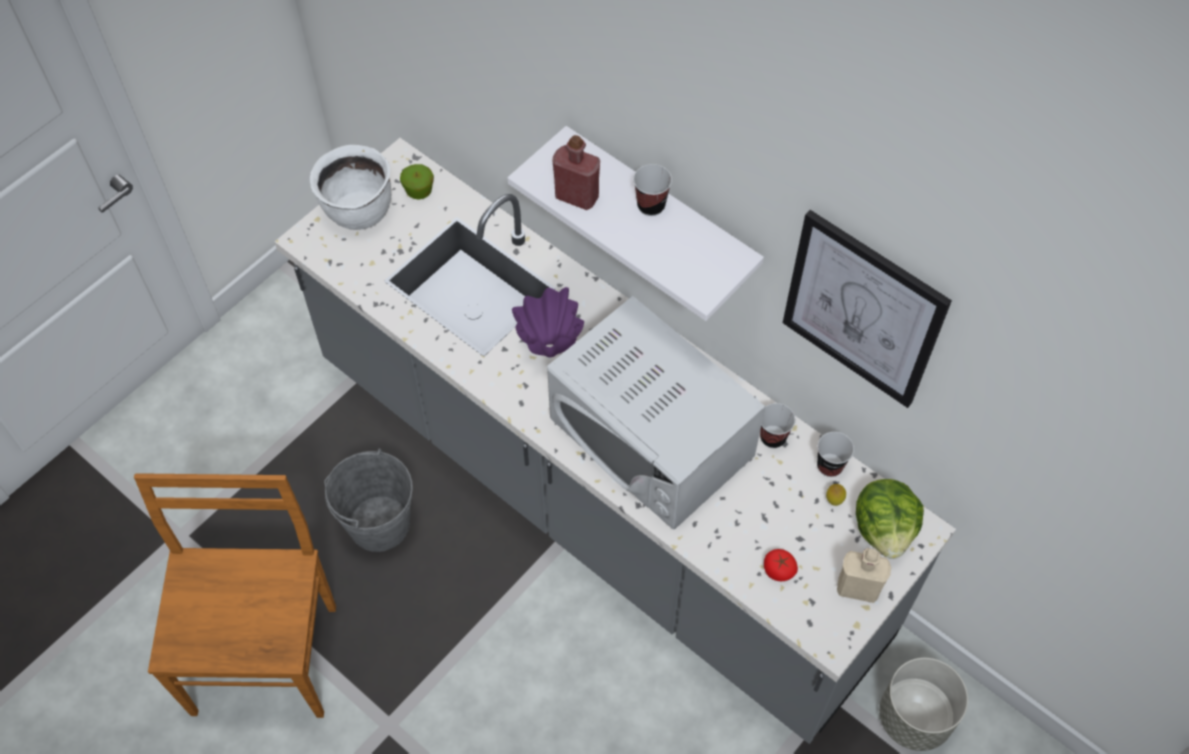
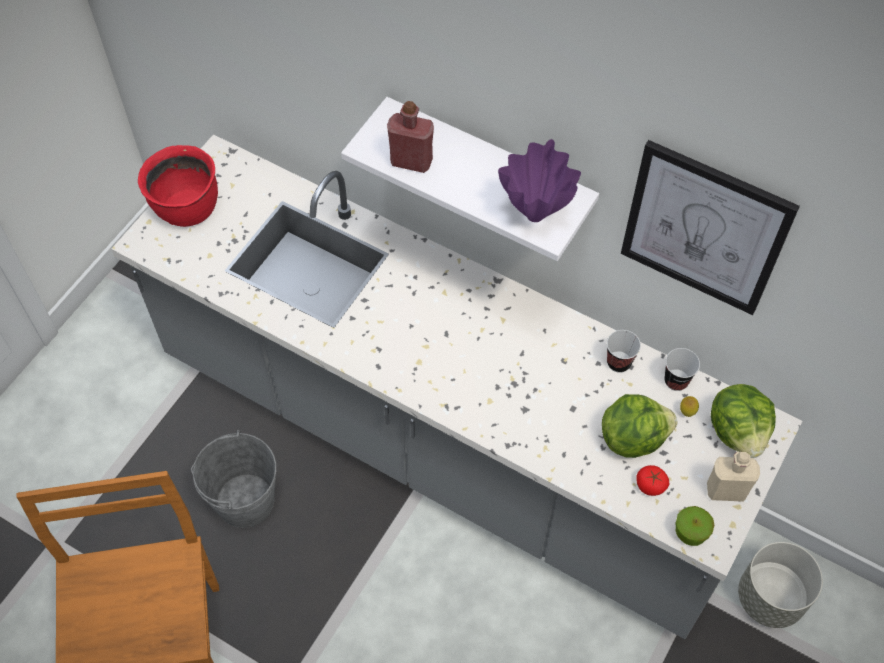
camera: 10 degrees left, 0 degrees up
white cooking pot [310,145,391,230] -> red cooking pot [138,145,218,227]
apple [400,164,434,200] -> apple moved to [675,506,714,546]
purple vase [512,287,584,357] -> purple vase moved to [498,139,581,222]
white microwave [547,296,765,530] -> none
cup [633,164,672,216] -> none
none -> lettuce [602,394,677,458]

